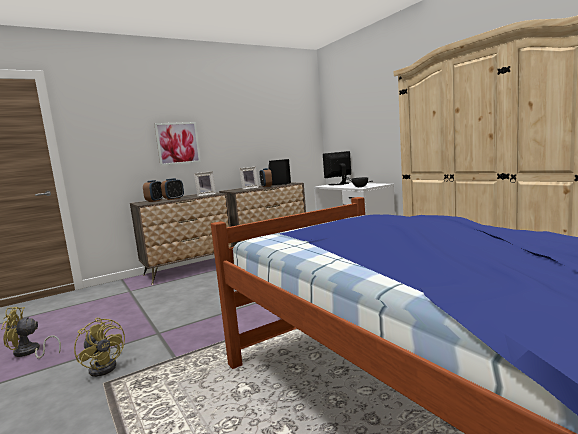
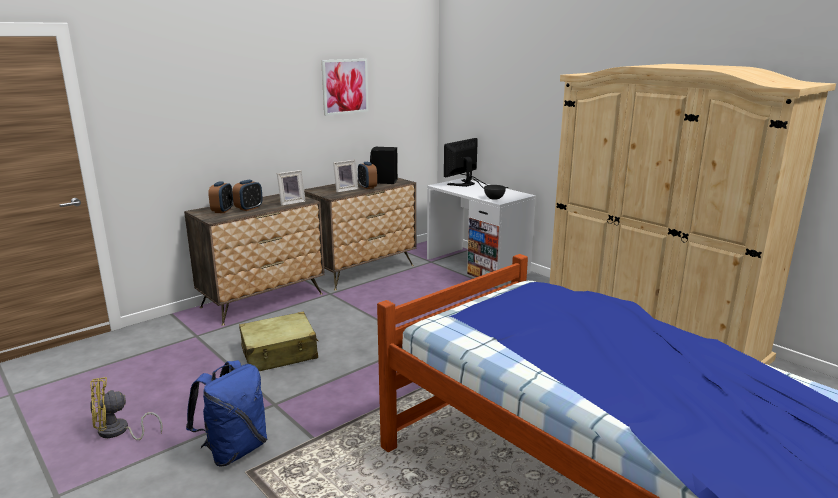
camera: 10 degrees left, 10 degrees up
yellow fan [74,318,125,377] -> blue backpack [186,360,267,467]
picture [154,122,201,166] -> picture moved to [321,59,368,116]
none -> beige suitcase [239,312,318,371]

